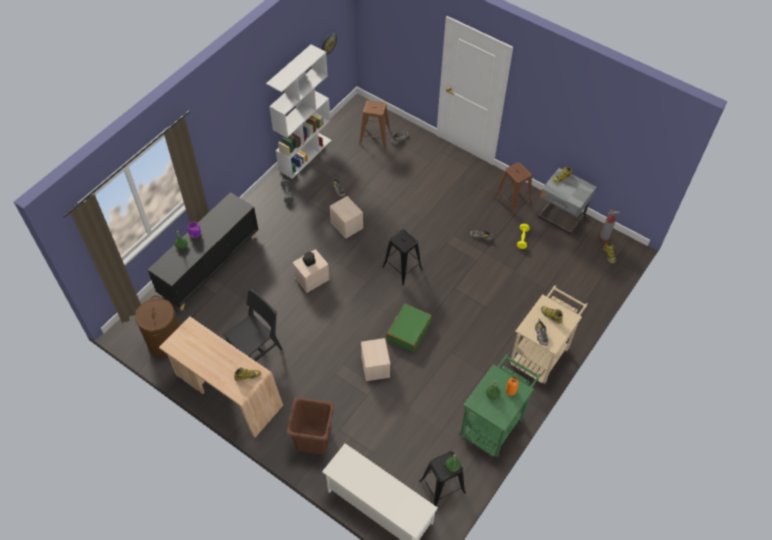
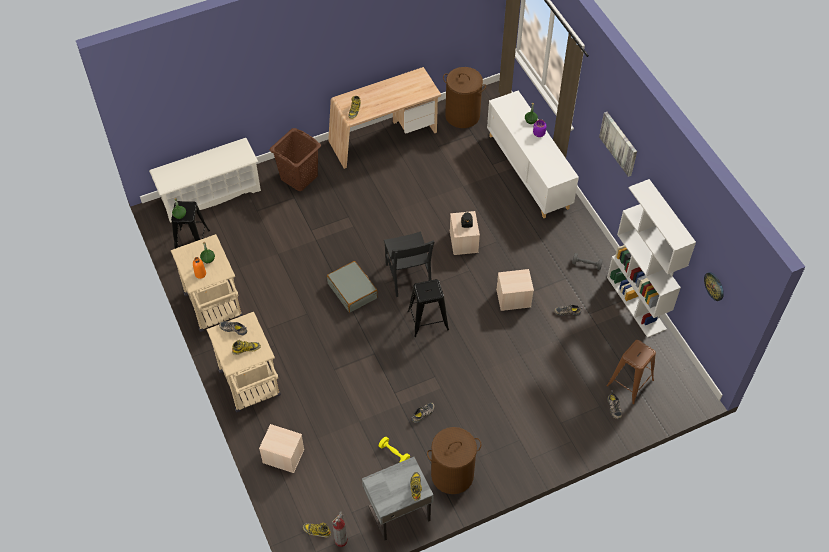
camera: 120 degrees right, 0 degrees up
black cabinet [148,192,258,310] -> white cabinet [487,91,579,218]
black chair [223,289,283,361] -> black chair moved to [384,231,434,297]
beige storage box [361,338,390,381] -> beige storage box moved to [259,424,304,473]
green suitcase [387,304,432,352] -> grey suitcase [327,261,378,313]
green cart [460,354,541,458] -> beige cart [171,234,243,332]
brown stool [494,162,532,216] -> brown laundry basket [427,427,481,494]
none -> picture [599,112,637,177]

